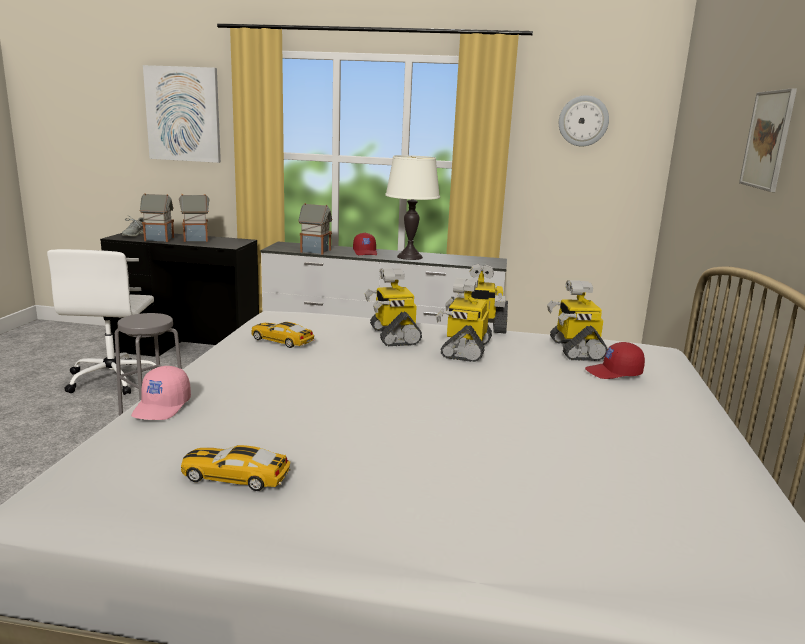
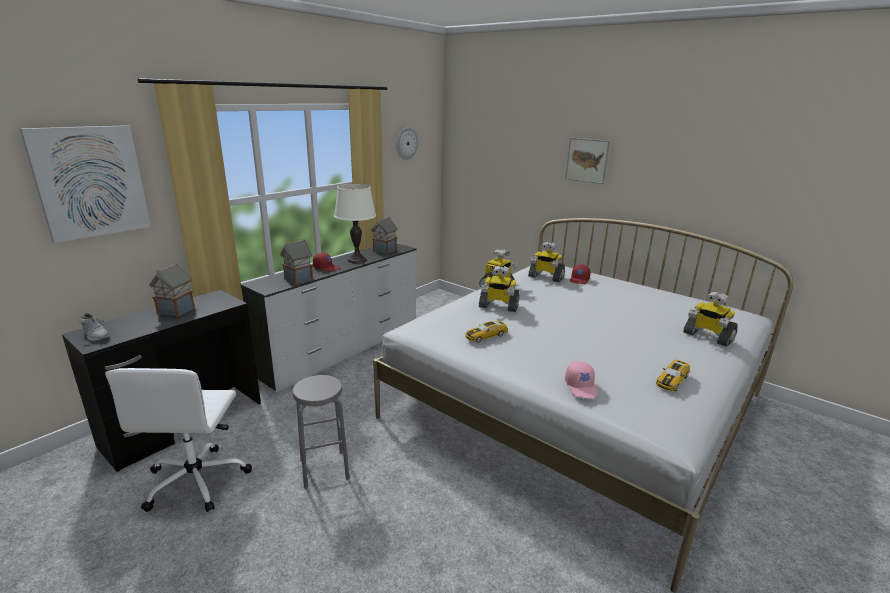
camera: 60 degrees left, 5 degrees up
white office chair [47,249,156,395] -> white office chair turned 60 degrees clockwise [105,368,252,512]
pink cap [131,366,191,420] -> pink cap turned 45 degrees clockwise [565,361,598,398]
toy house [140,193,175,242] -> toy house moved to [371,217,398,255]
toy robot [436,278,492,362] -> toy robot moved to [683,292,737,347]

